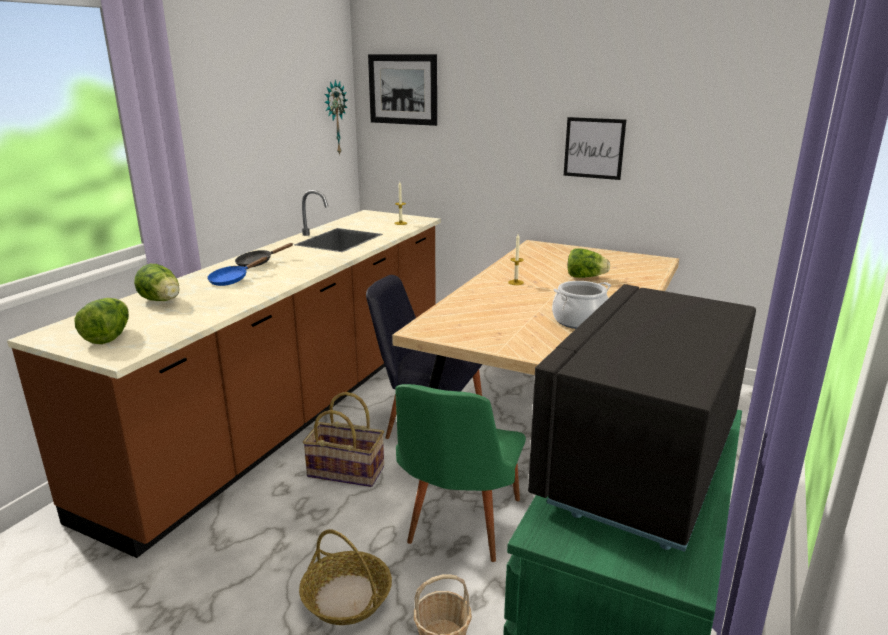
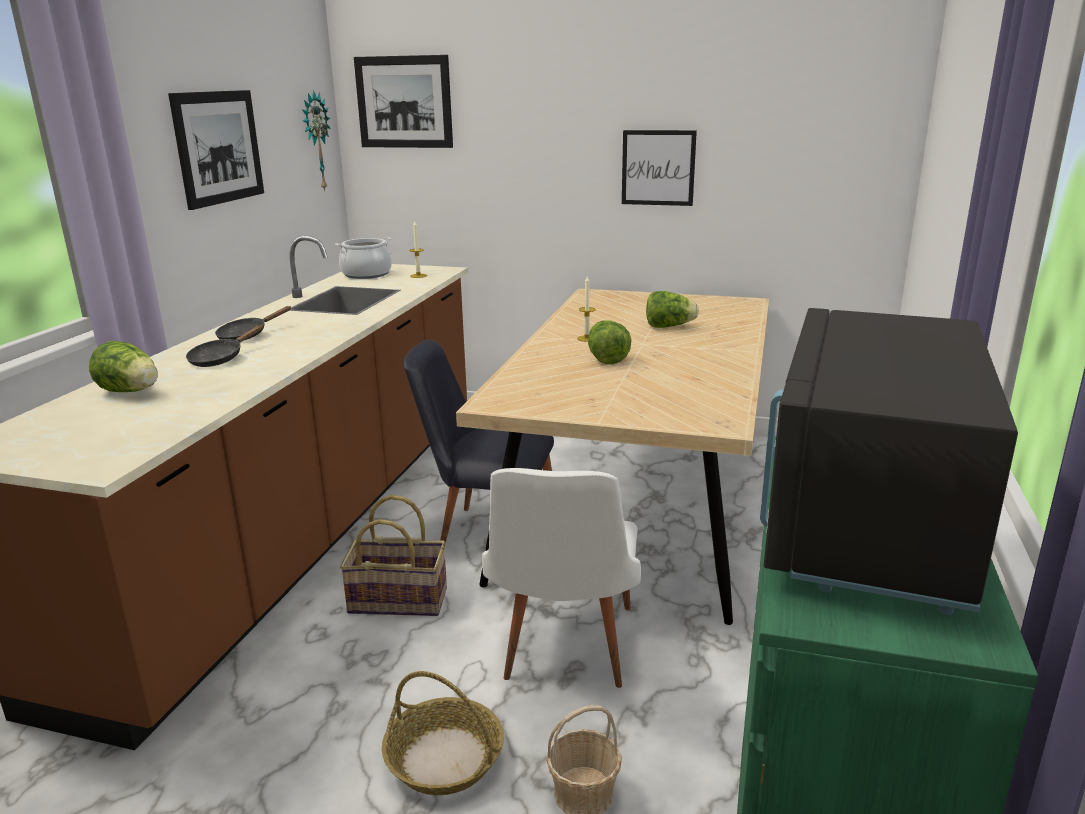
camera: 10 degrees left, 0 degrees up
lettuce [74,298,129,344] -> lettuce moved to [588,320,631,364]
blue frying pan [207,256,267,286] -> black frying pan [186,325,264,367]
green chair [395,384,526,562] -> white chair [482,468,641,688]
cooking pot [552,281,611,329] -> cooking pot moved to [335,237,392,279]
none -> picture [168,90,264,210]

